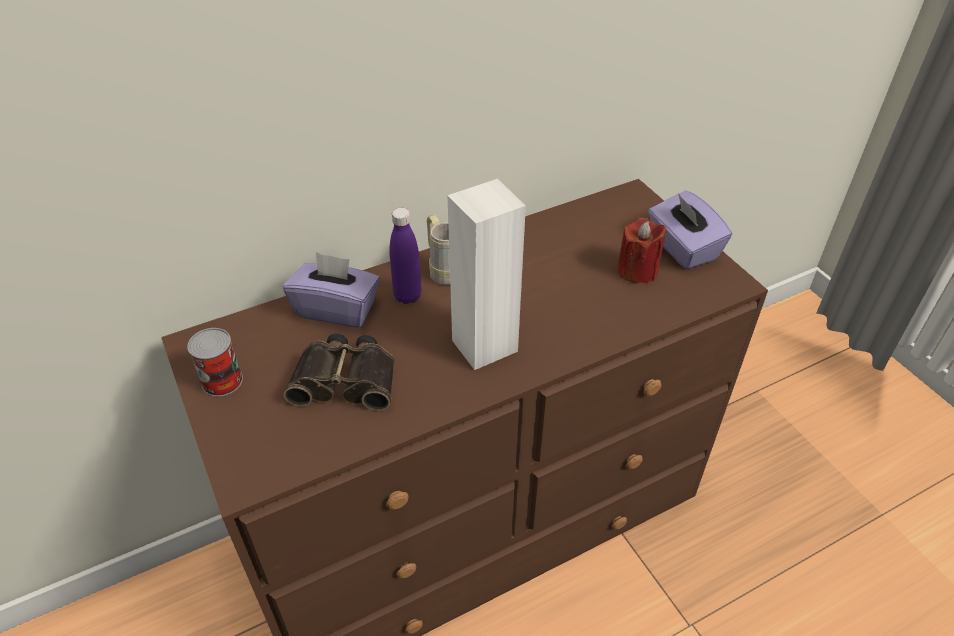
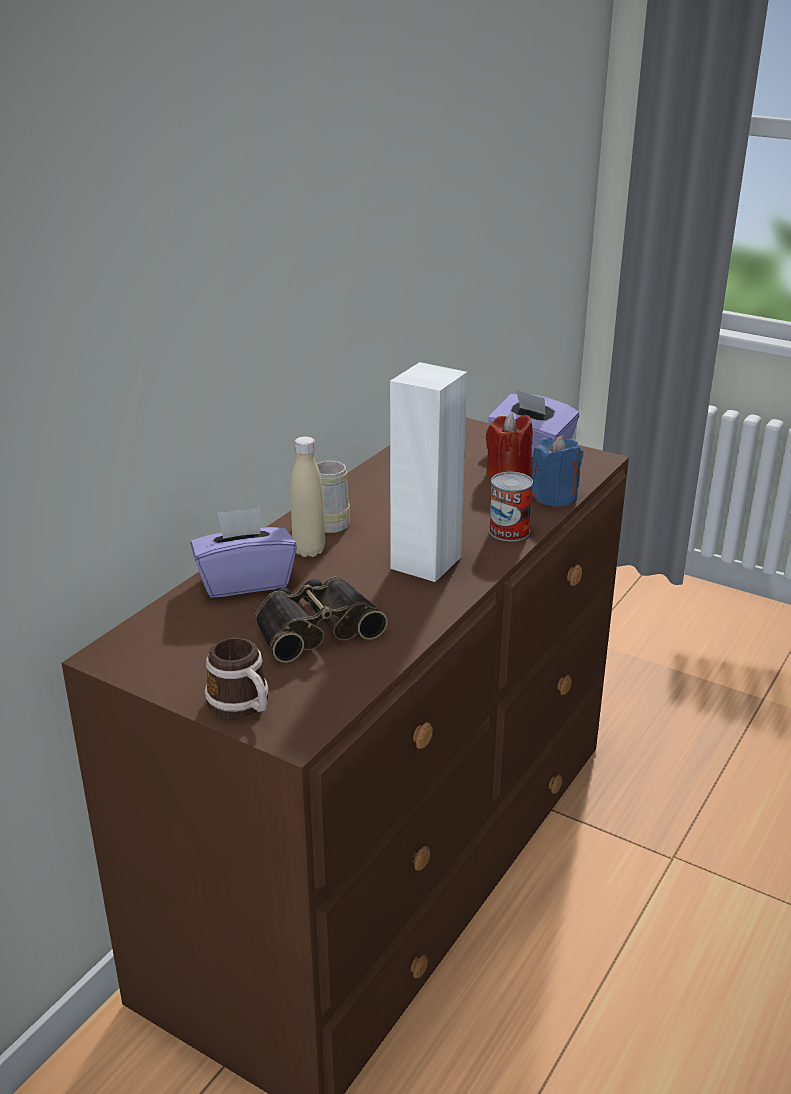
camera: 30 degrees left, 15 degrees down
can [187,328,243,397] -> can moved to [489,472,533,541]
purple bottle [389,208,421,304] -> beige bottle [290,436,325,557]
none -> mug [205,638,269,719]
none -> blue candle [531,435,583,507]

